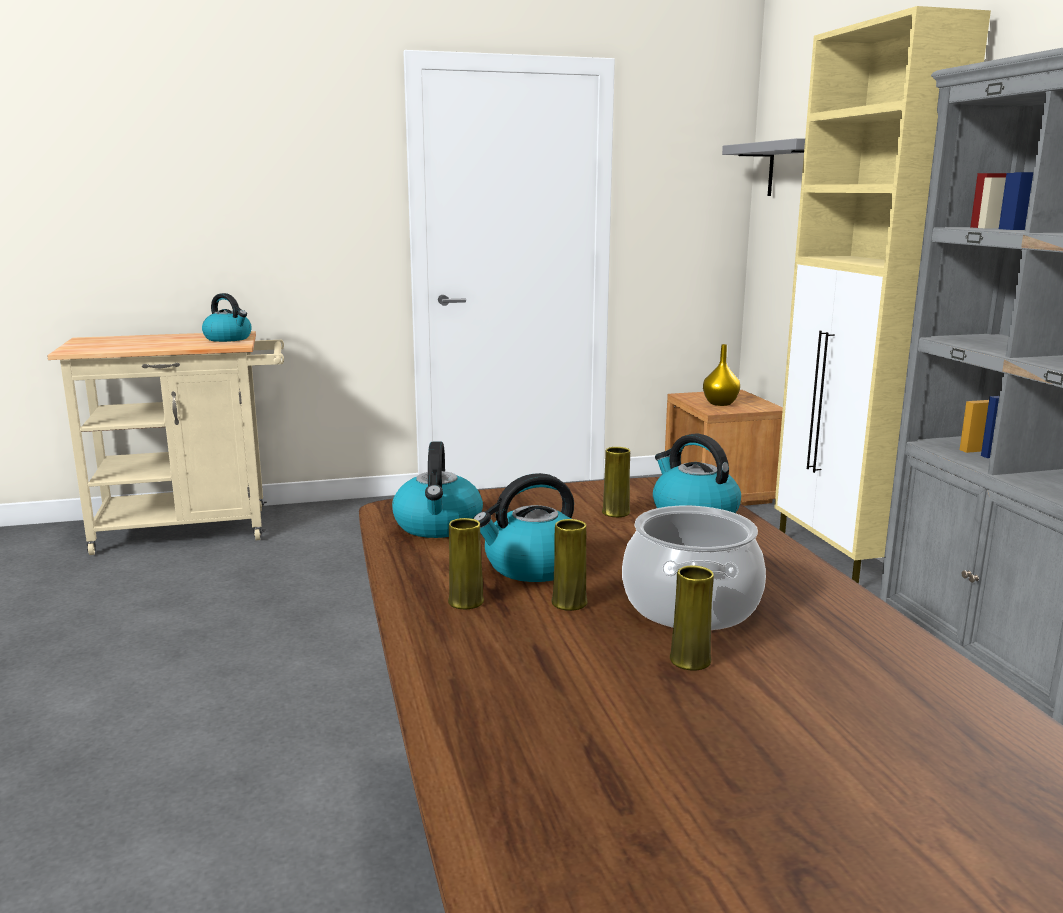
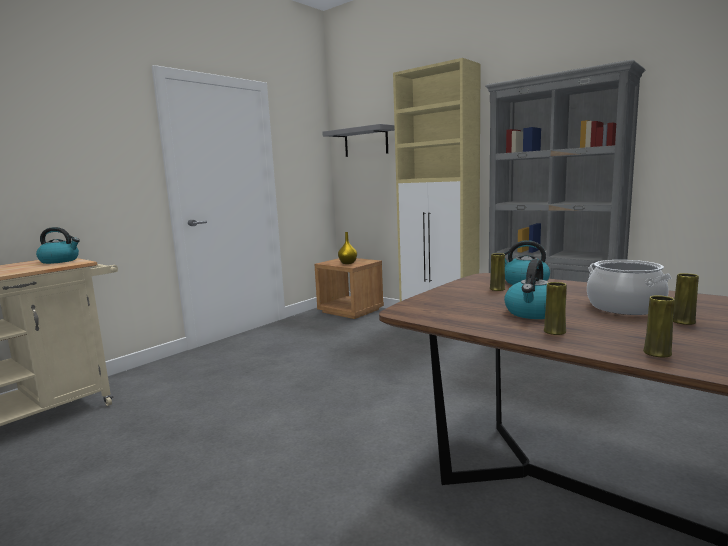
camera: 35 degrees left, 5 degrees down
kettle [392,441,483,538] -> none
yellow vase [551,519,587,611] -> yellow vase moved to [643,295,675,357]

